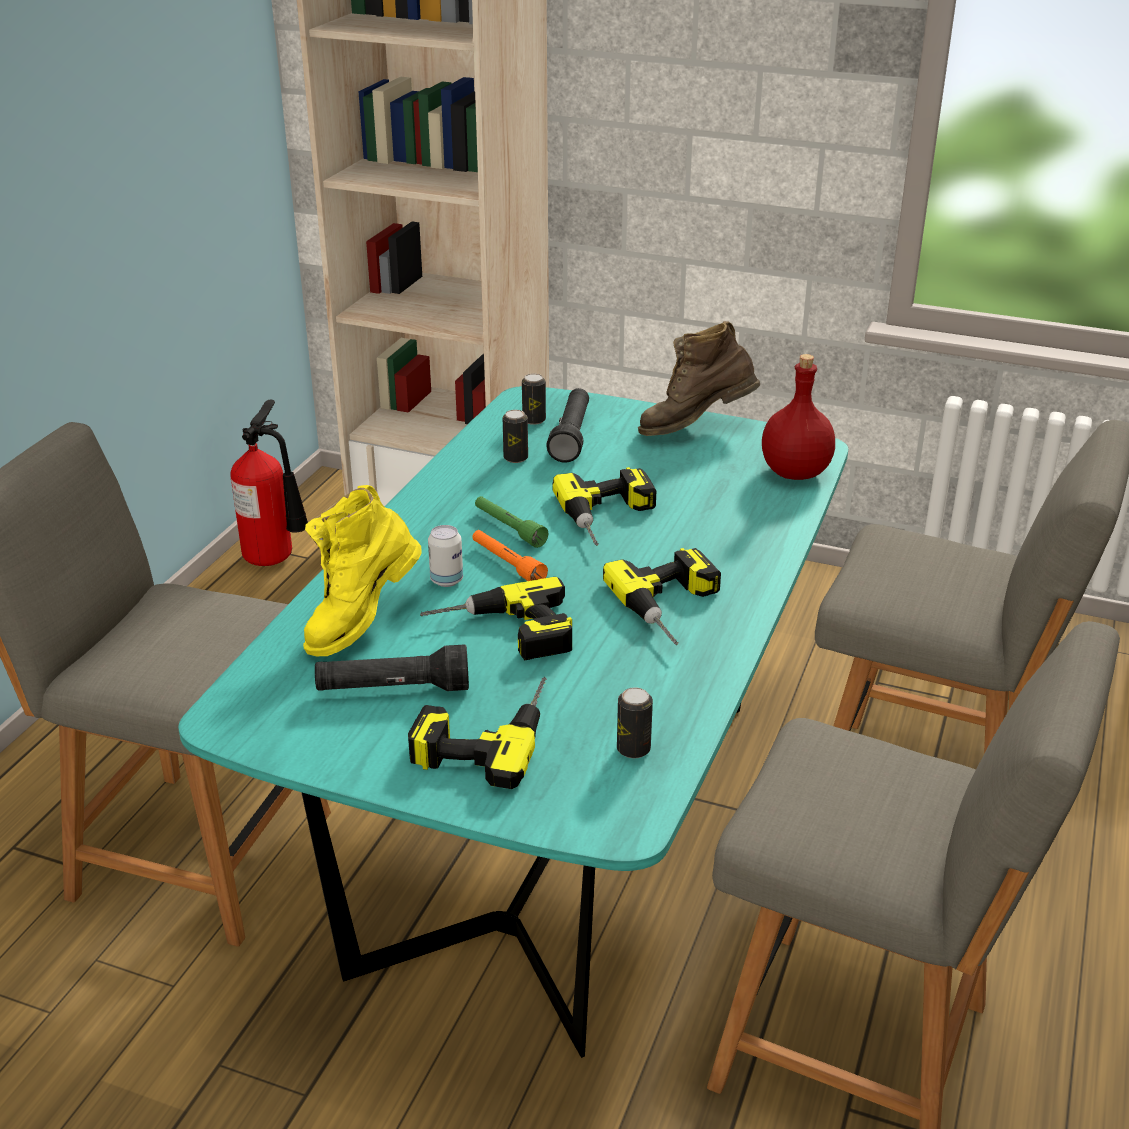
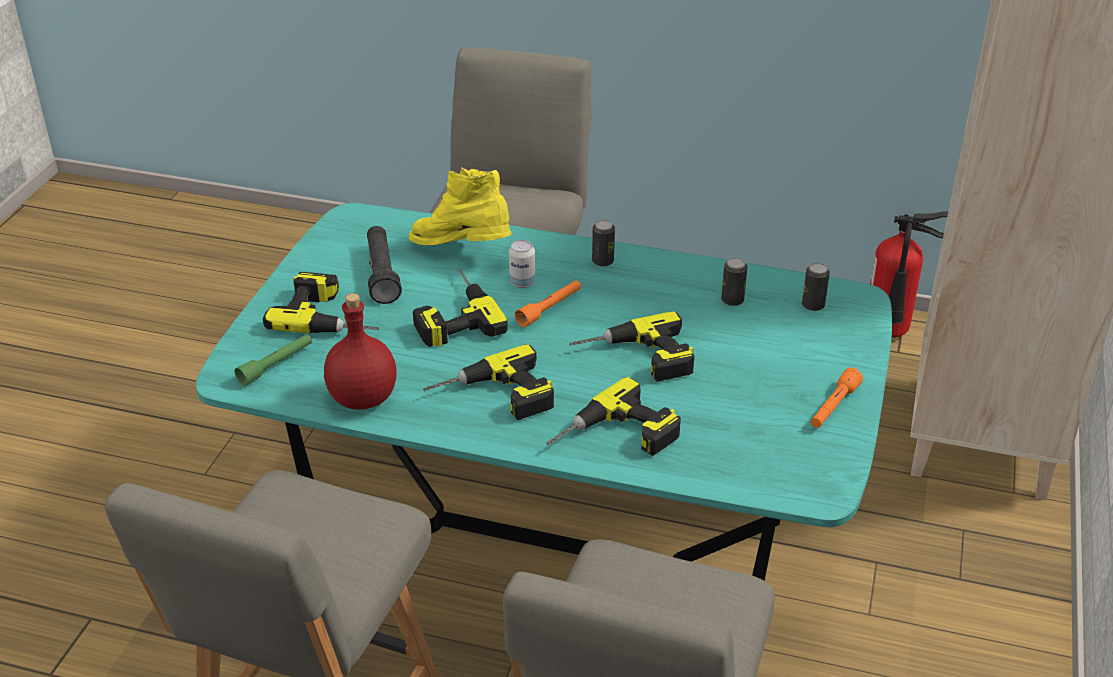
camera: 85 degrees right, 5 degrees up
green flashlight [475,496,549,548] -> green flashlight moved to [234,334,312,386]
black flashlight [546,388,589,463] -> none
can [617,687,653,758] -> can moved to [592,220,615,267]
brown boot [638,321,760,436] -> orange flashlight [811,368,863,428]
red bottle [762,354,835,480] -> red bottle moved to [324,293,397,410]
none -> power drill [546,377,681,456]

